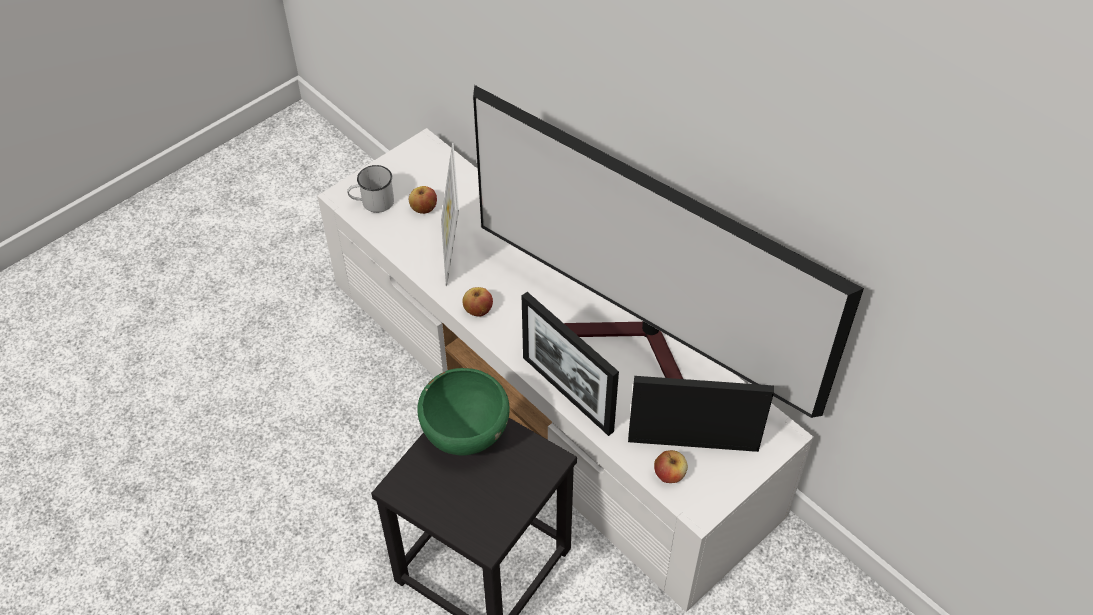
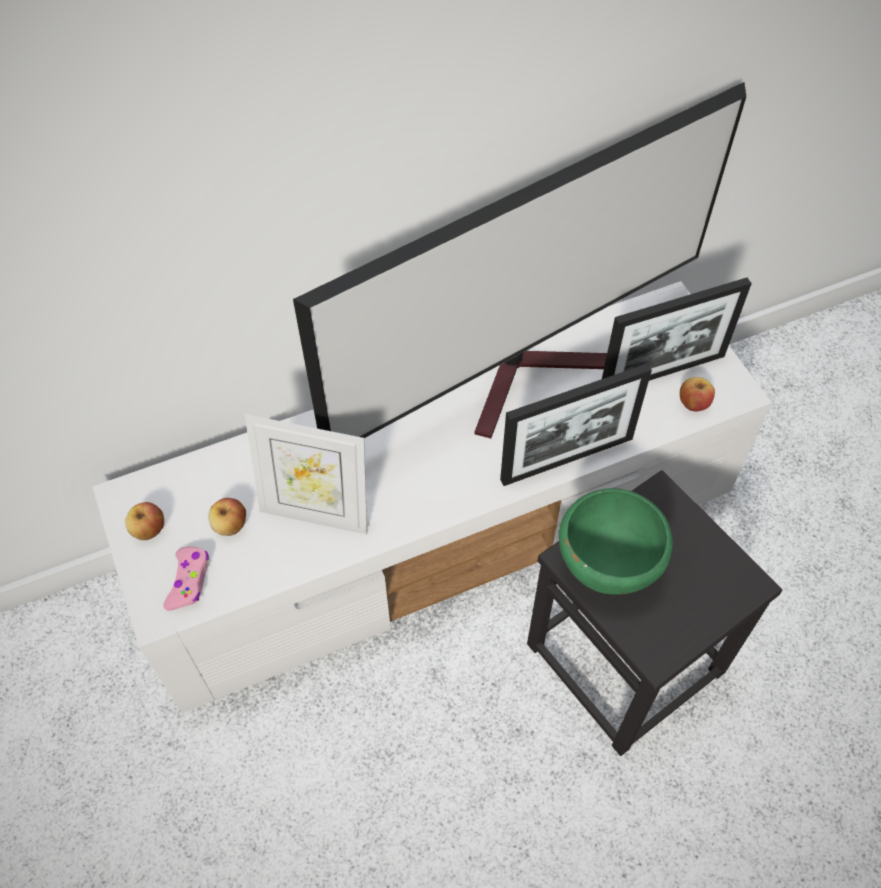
camera: 70 degrees left, 5 degrees up
white mug [347,165,394,213] -> pink game controller [163,546,209,611]
apple [462,287,493,317] -> apple moved to [125,502,164,540]
picture frame [628,376,774,452] -> picture frame turned 135 degrees counterclockwise [602,278,752,381]

